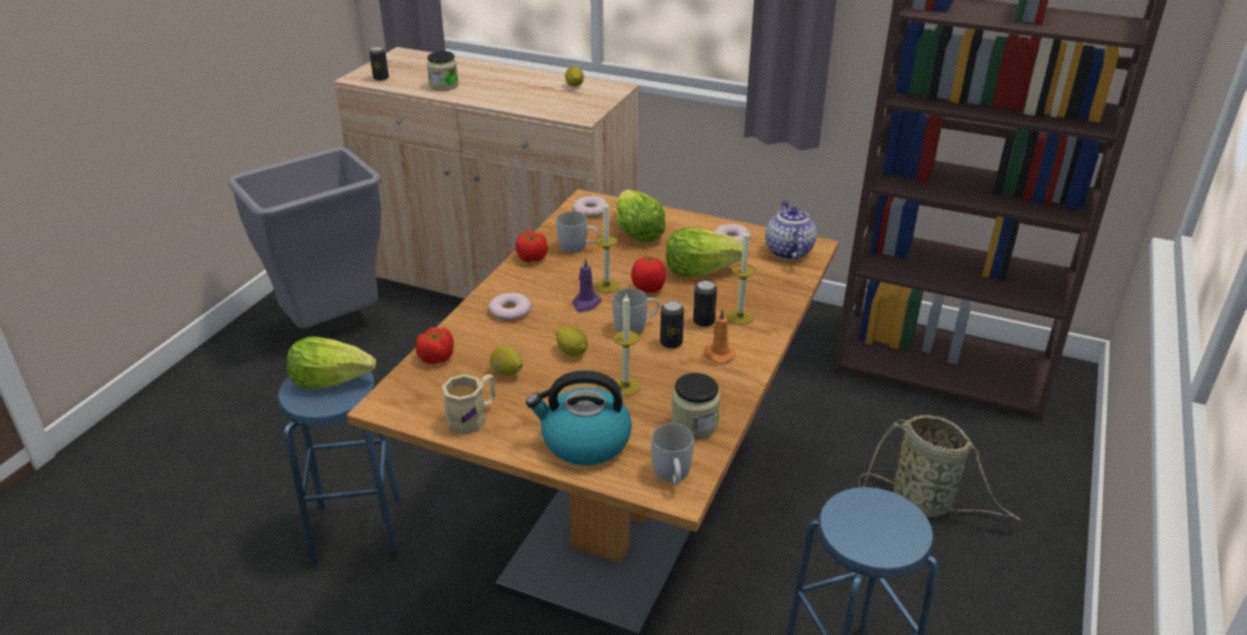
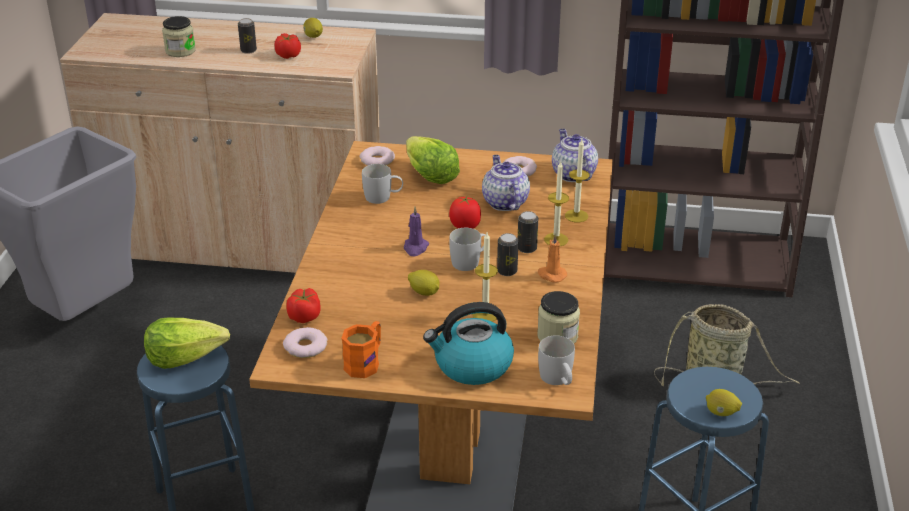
camera: 15 degrees left, 0 degrees up
can [369,46,389,81] -> can moved to [238,18,257,54]
beige mug [442,374,495,435] -> orange mug [342,321,381,378]
donut [488,293,532,320] -> donut moved to [283,327,327,358]
lemon [490,346,523,376] -> lemon moved to [706,389,742,416]
tomato [516,230,548,262] -> tomato moved to [275,33,301,59]
candle [594,201,620,293] -> candle moved to [565,139,589,223]
lettuce [666,228,750,277] -> teapot [482,155,530,211]

